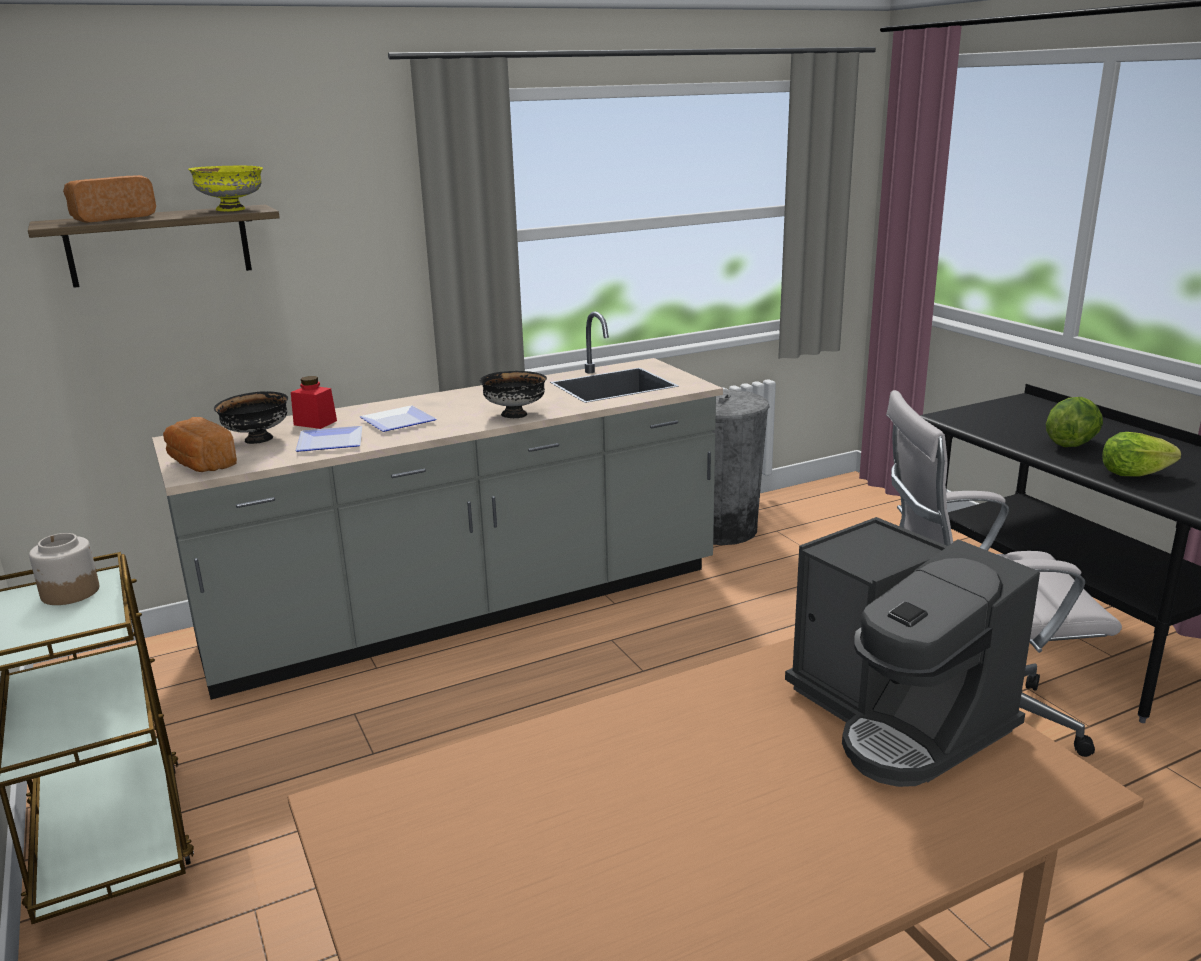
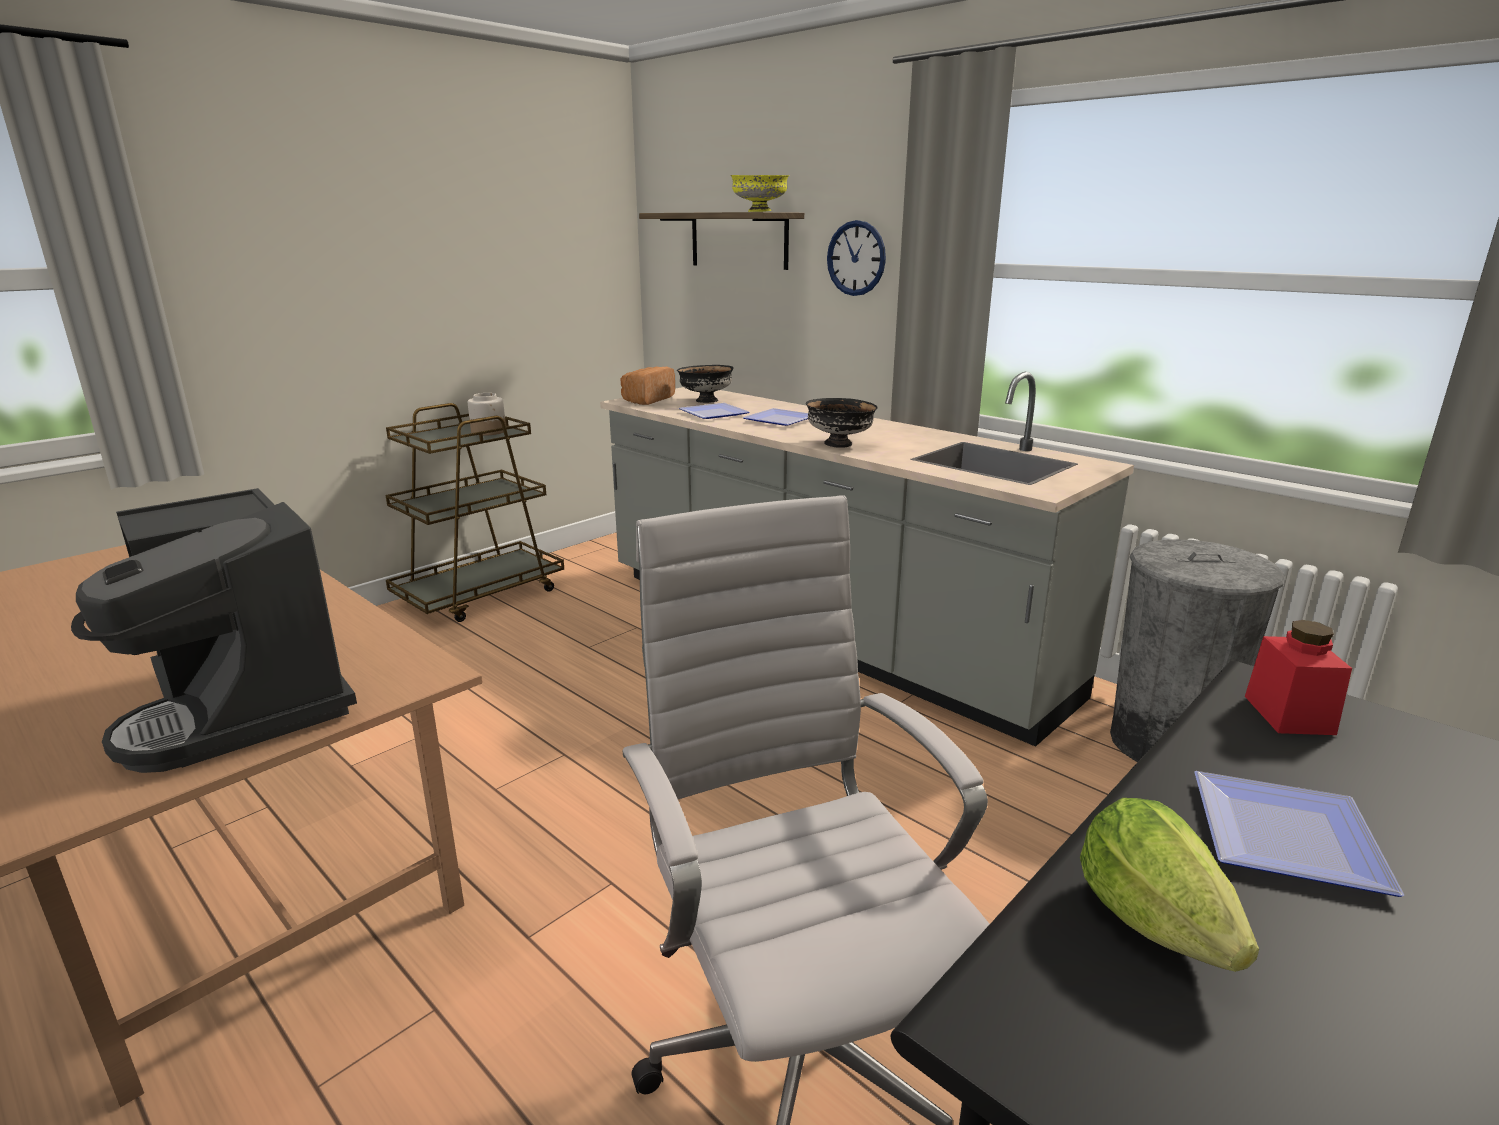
camera: 70 degrees right, 0 degrees up
bread [63,175,156,223] -> none
red jar [291,376,337,429] -> red jar moved to [1245,620,1352,735]
coffee machine [785,517,1040,787] -> coffee machine turned 75 degrees counterclockwise [71,488,357,773]
lettuce [1046,397,1103,447] -> plate [1194,771,1404,897]
none -> wall clock [827,220,886,296]

